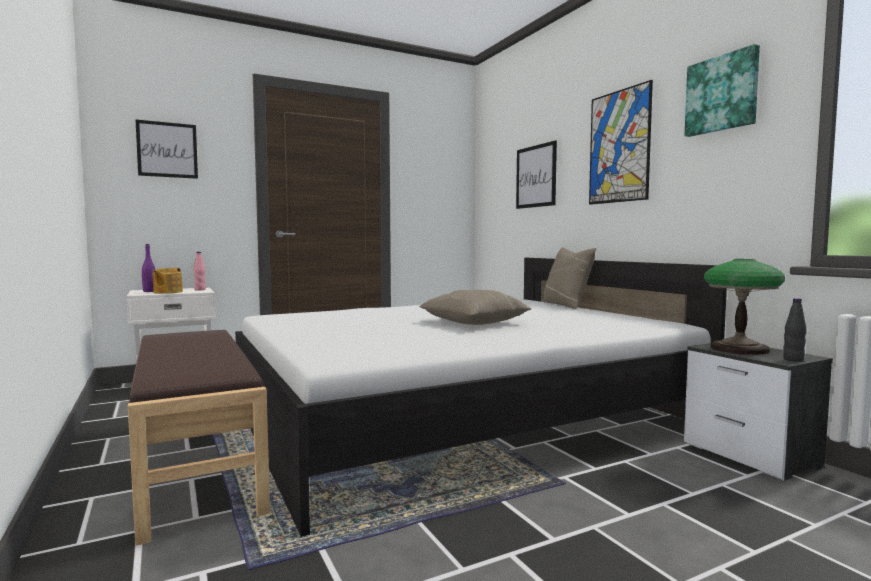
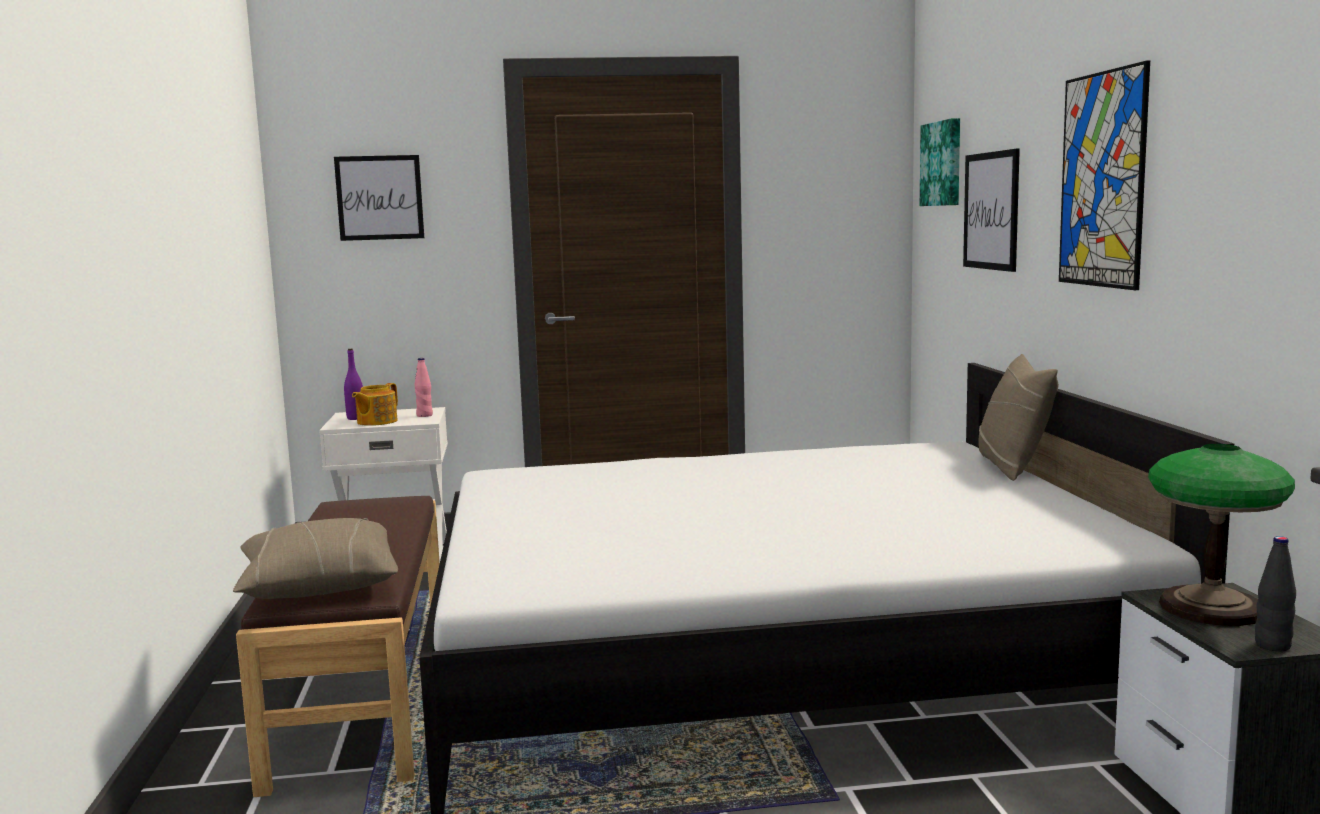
camera: 20 degrees right, 5 degrees up
beige pillow [419,290,531,325] -> beige pillow moved to [233,518,398,599]
picture [684,44,760,137] -> picture moved to [920,118,960,206]

